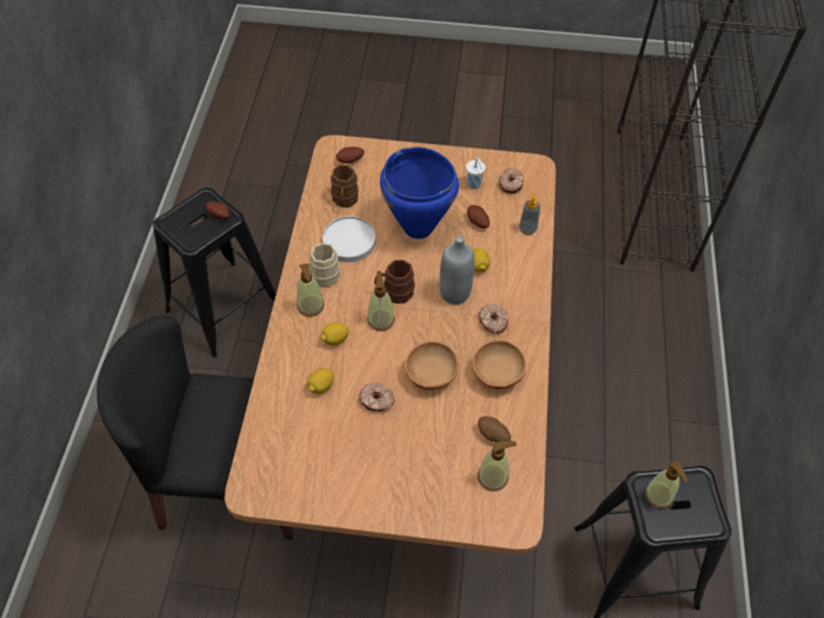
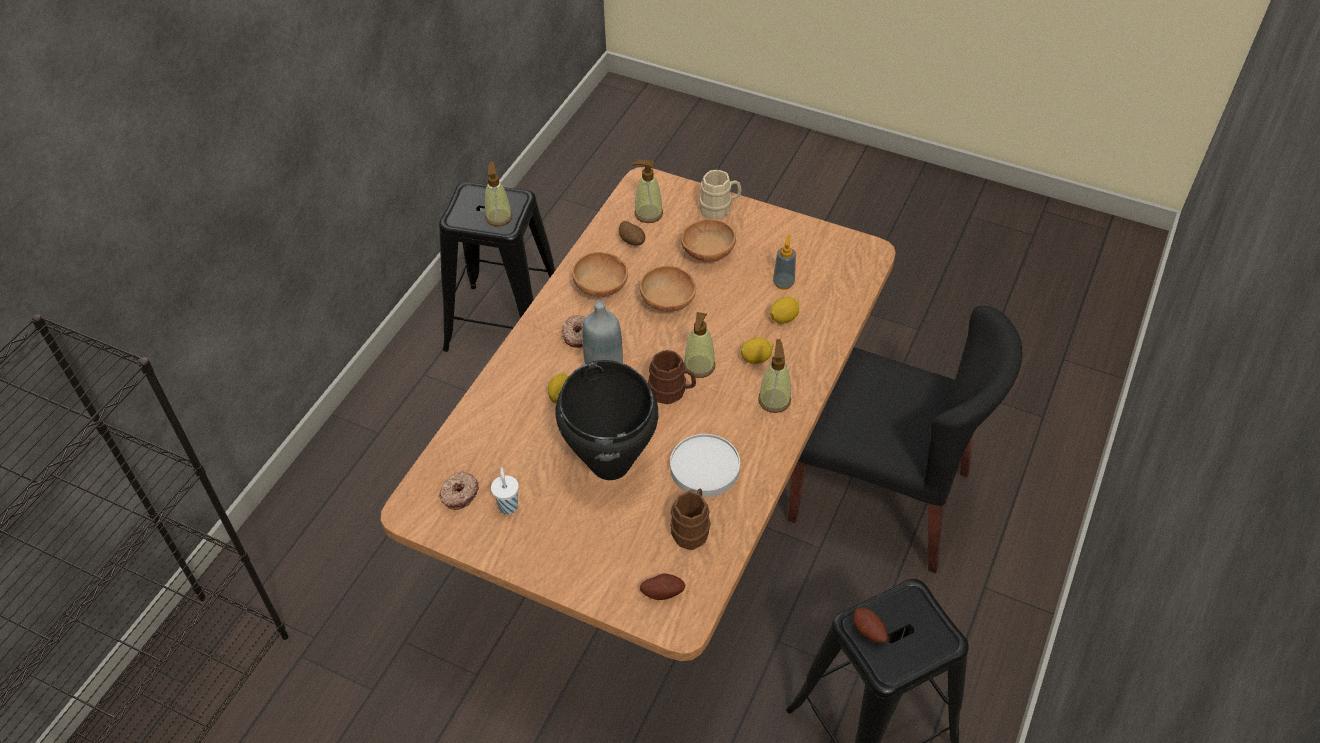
camera: 160 degrees left, 5 degrees down
beige mug [307,243,340,288] -> beige mug moved to [699,170,742,219]
donut [359,383,395,412] -> none
blue cooking pot [380,147,459,239] -> black cooking pot [555,360,658,480]
potato [467,205,490,228] -> none
soap dispenser [519,193,540,235] -> soap dispenser moved to [773,234,796,290]
none -> brown bowl [681,219,736,262]

